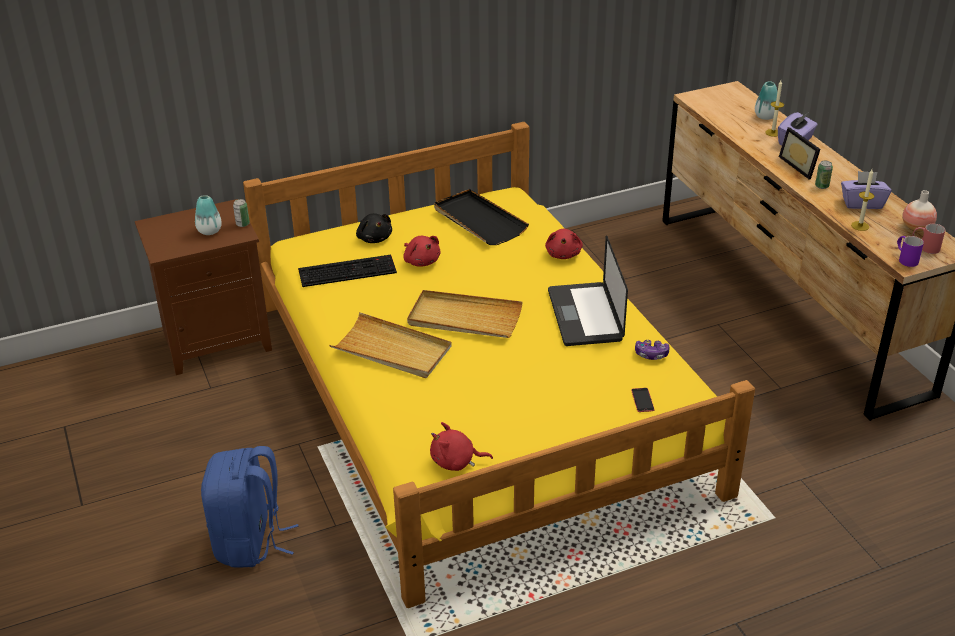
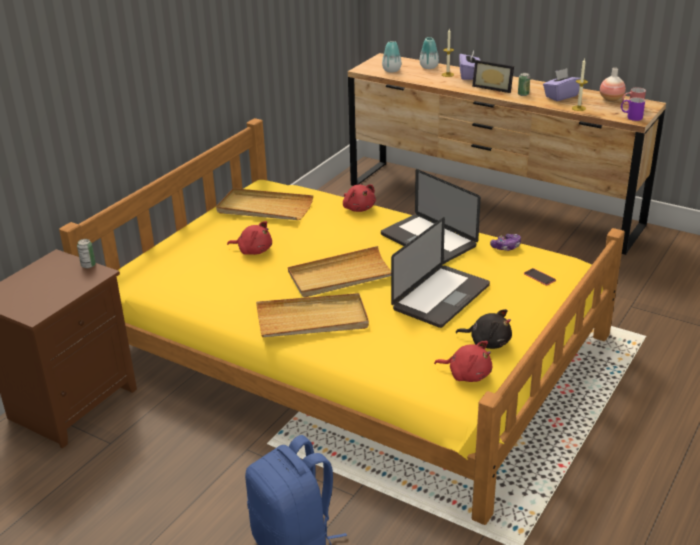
camera: 35 degrees left, 5 degrees down
vase [195,195,222,235] -> vase moved to [382,41,401,73]
keyboard [298,255,397,287] -> none
black plush toy [356,213,392,243] -> black plush toy moved to [456,309,512,349]
red plush toy [430,422,493,471] -> red plush toy turned 120 degrees counterclockwise [434,341,492,382]
black tray [434,189,529,245] -> beige tray [216,188,313,220]
none -> laptop [391,217,490,328]

